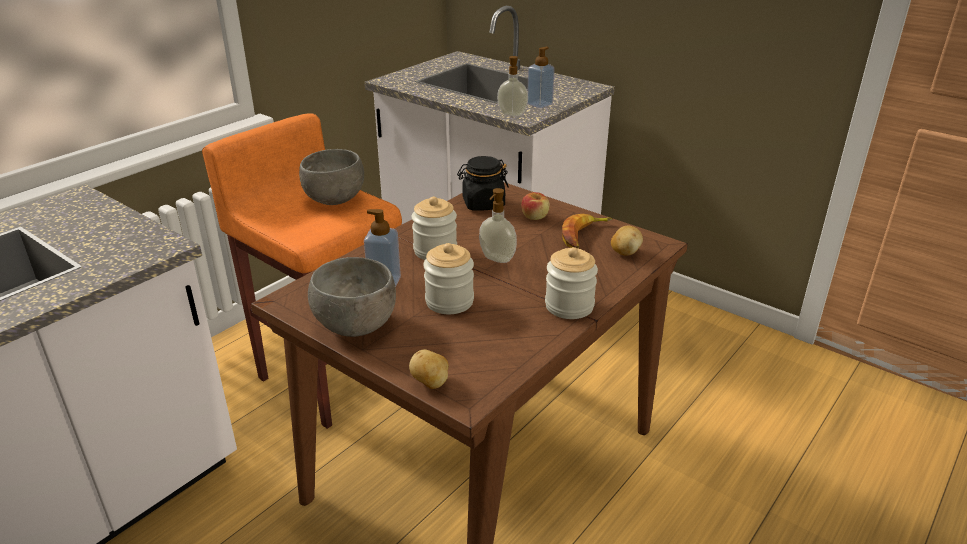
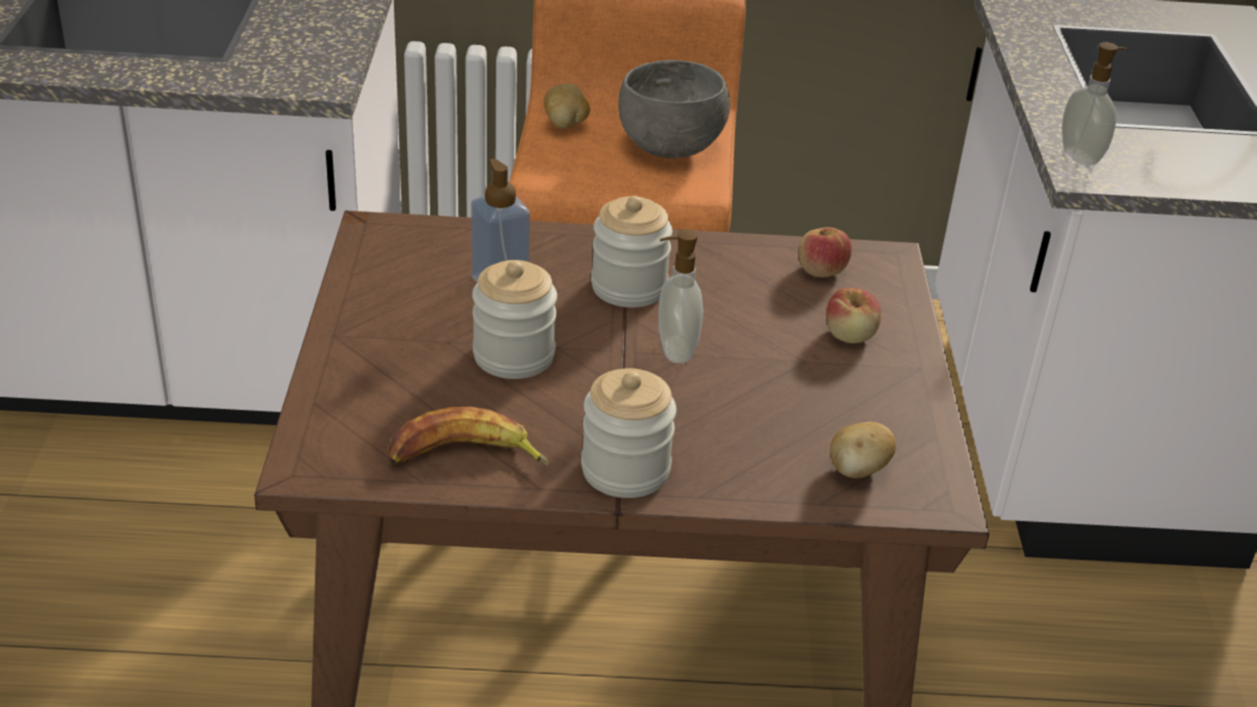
camera: 50 degrees right, 5 degrees up
grey bowl [308,257,396,337] -> none
potato [409,349,449,389] -> potato moved to [544,84,590,129]
black jar [457,156,509,211] -> apple [799,227,852,277]
soap dispenser [527,47,555,108] -> none
banana [562,214,613,248] -> banana moved to [389,407,550,465]

